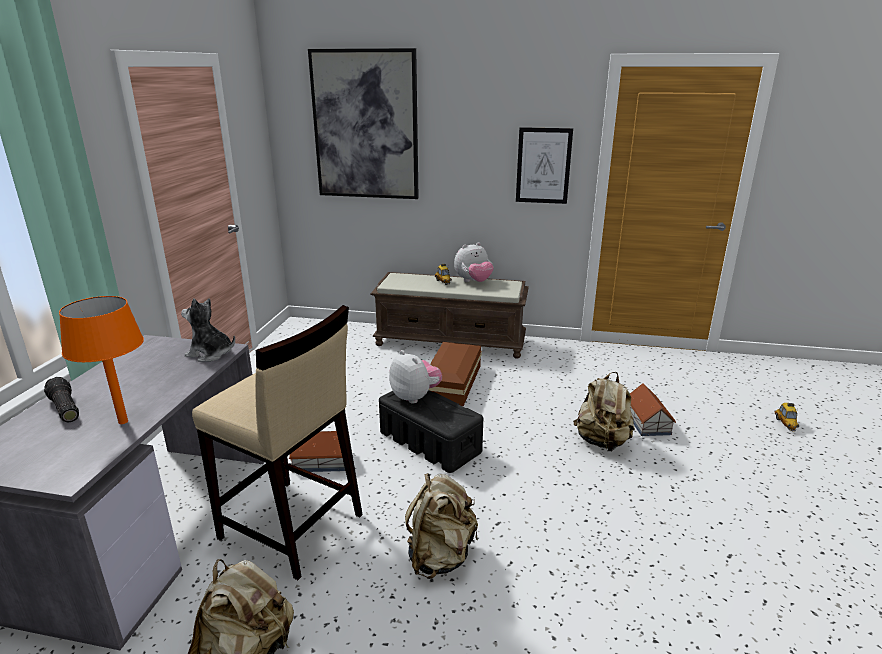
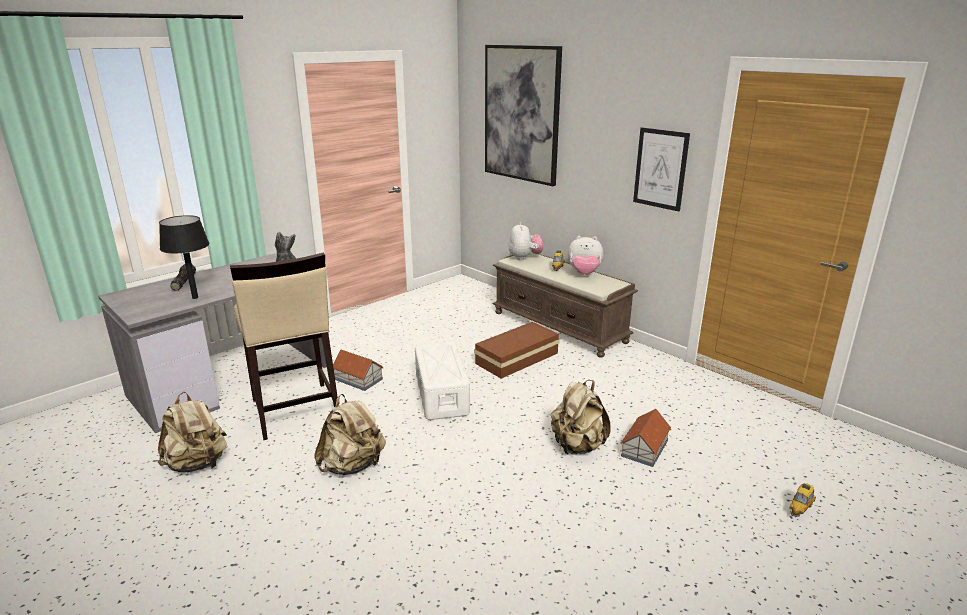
camera: 35 degrees right, 0 degrees up
orange table lamp [59,296,144,424] -> black table lamp [159,215,209,299]
black storage box [379,390,483,473] -> white storage box [415,342,470,420]
plush toy [389,350,442,403] -> plush toy moved to [509,222,544,260]

